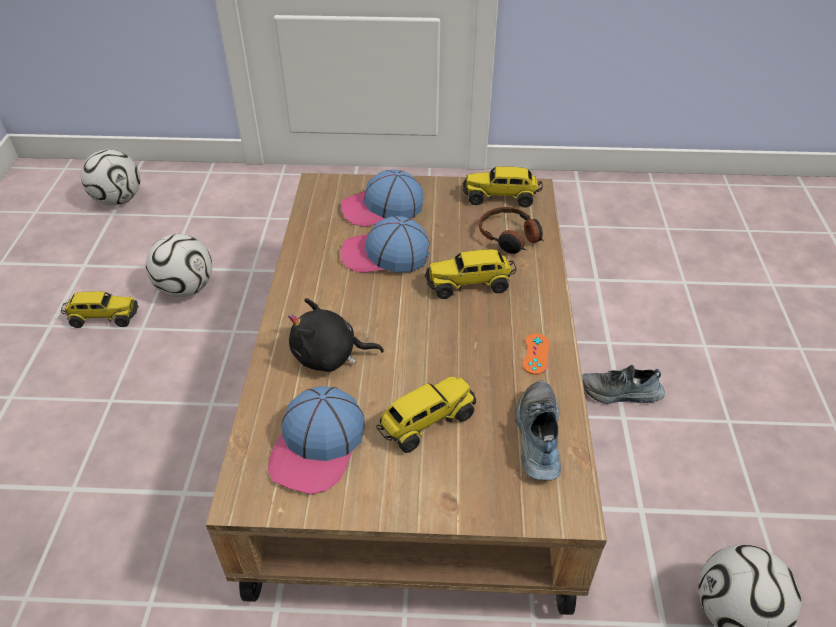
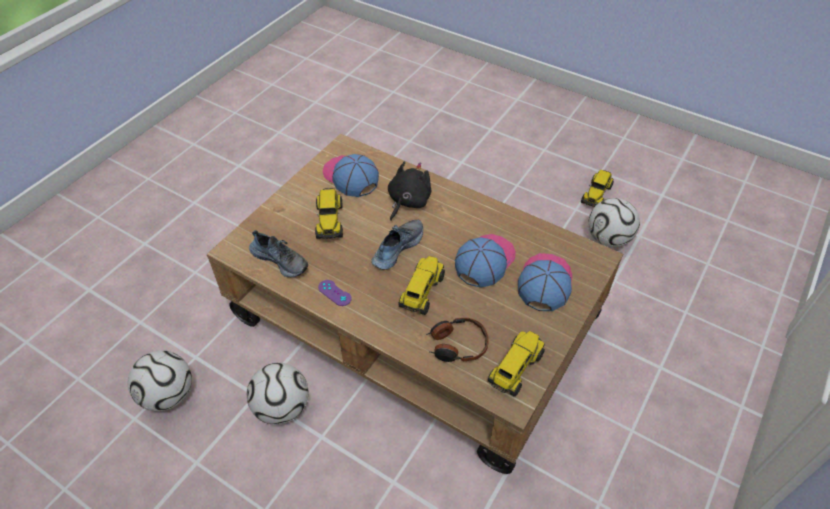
camera: 120 degrees right, 5 degrees up
football [81,149,140,205] -> football moved to [247,363,309,425]
orange game controller [522,333,549,375] -> purple game controller [318,280,352,306]
shoe [582,365,665,404] -> shoe moved to [371,219,423,270]

